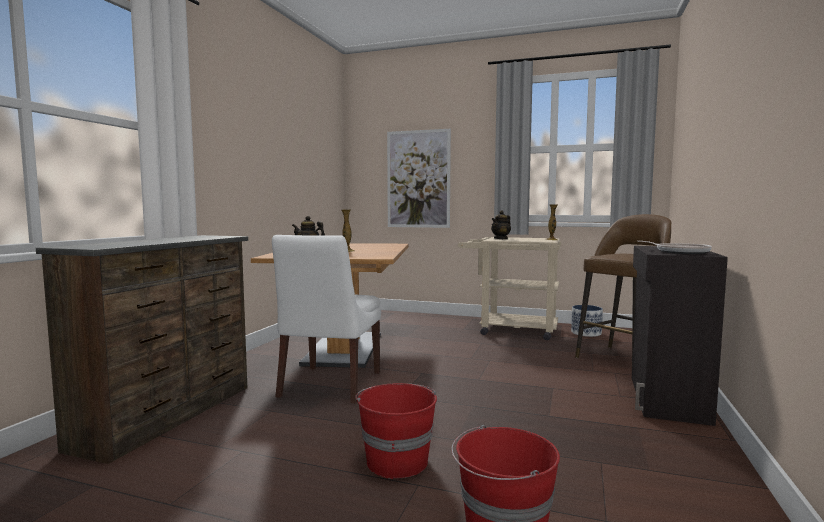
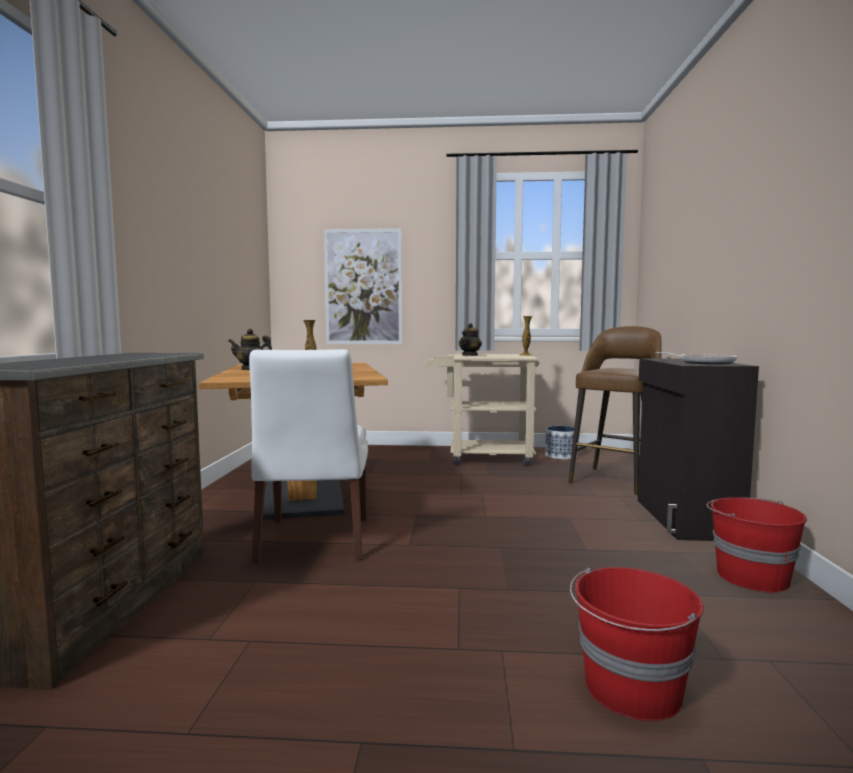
camera: 15 degrees left, 0 degrees up
red bucket [356,383,437,479] -> red bucket moved to [707,497,807,593]

